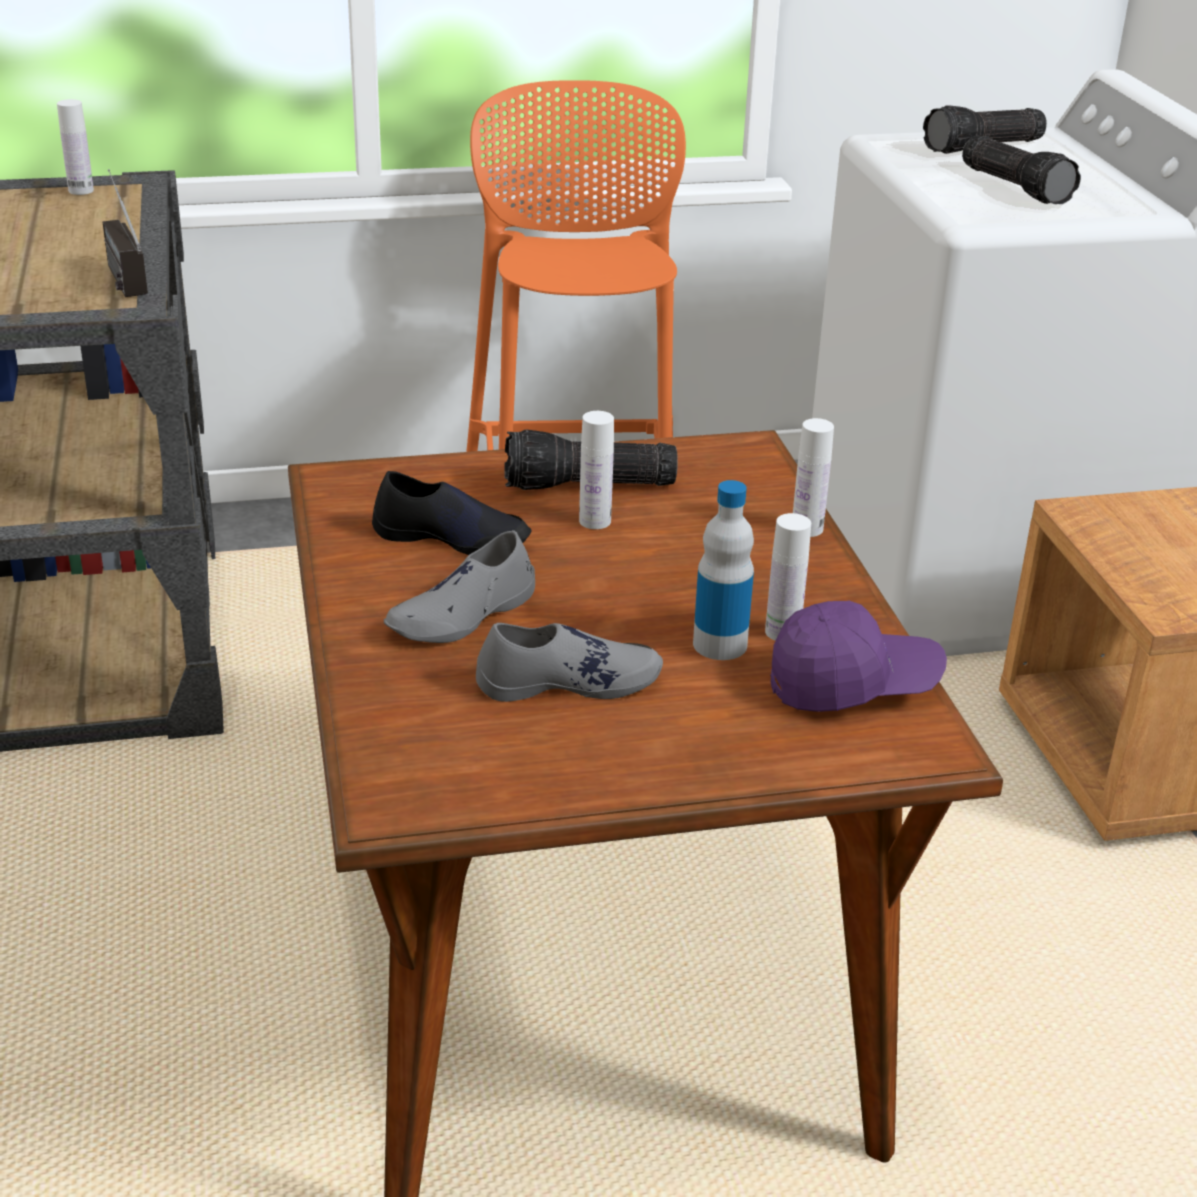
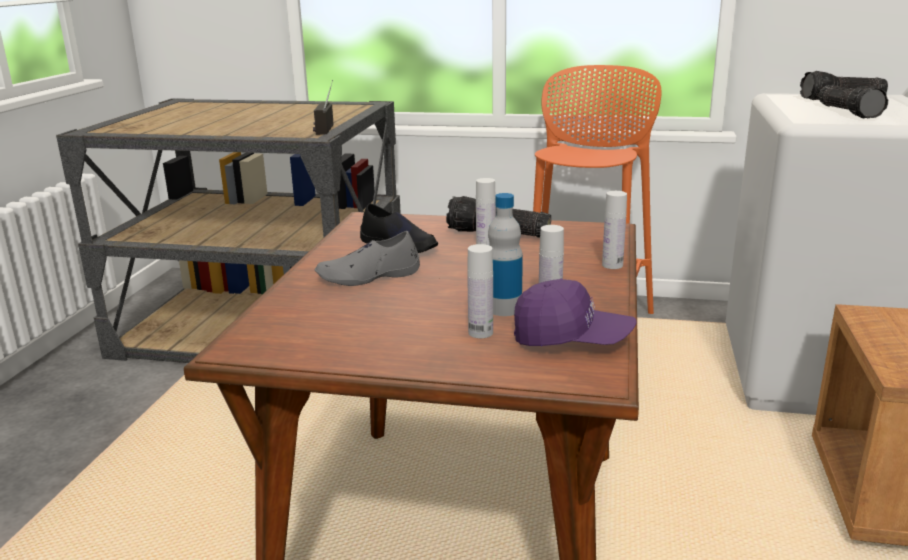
camera: 25 degrees right, 10 degrees down
white bottle [57,99,94,195] -> white bottle moved to [467,244,493,338]
grey shoe [476,623,663,702] -> none

